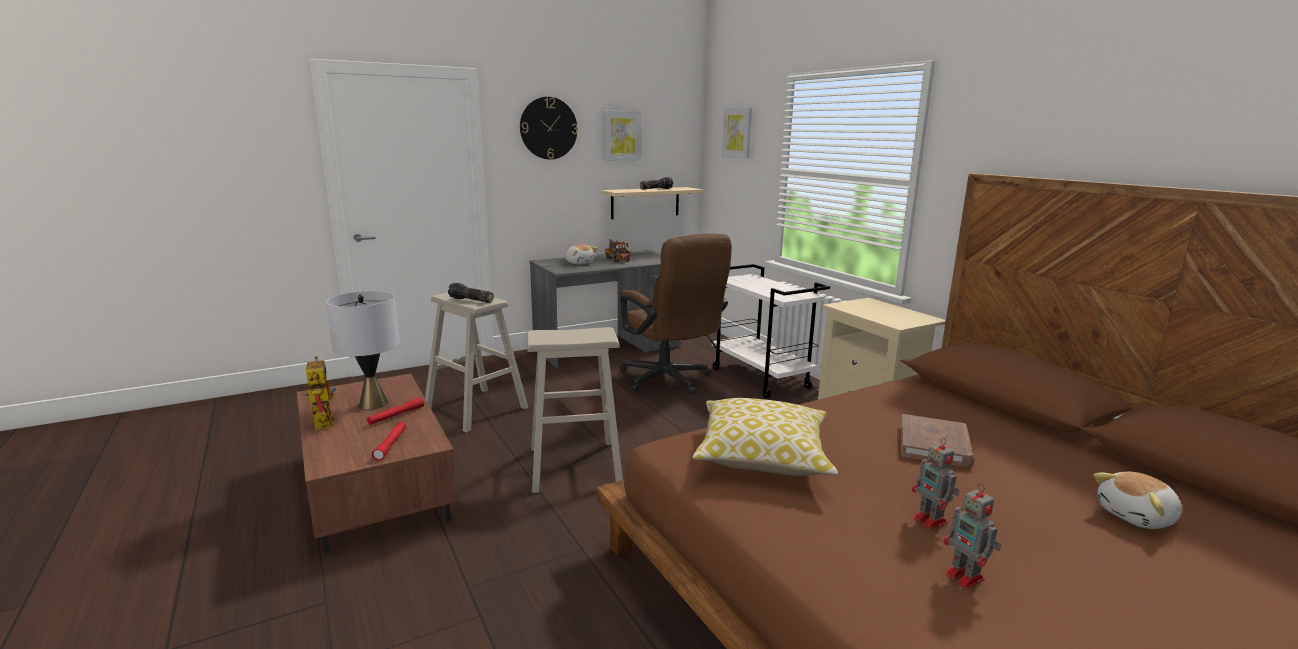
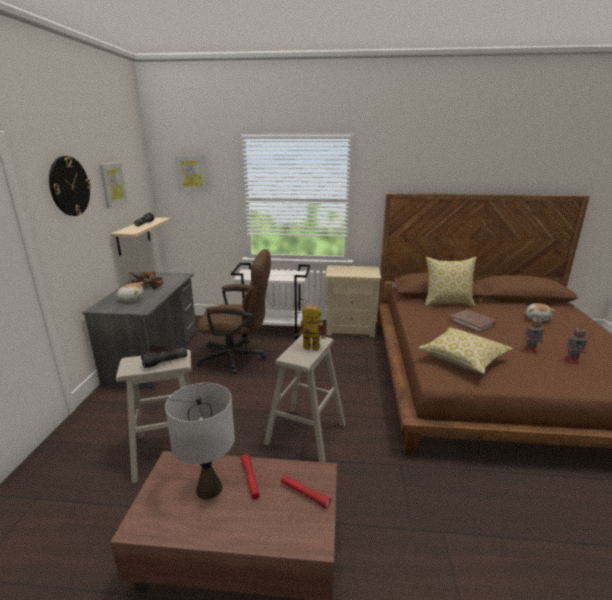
camera: 55 degrees left, 5 degrees up
toy robot [302,356,336,430] -> toy robot moved to [293,304,326,351]
none -> pillow [425,257,477,306]

